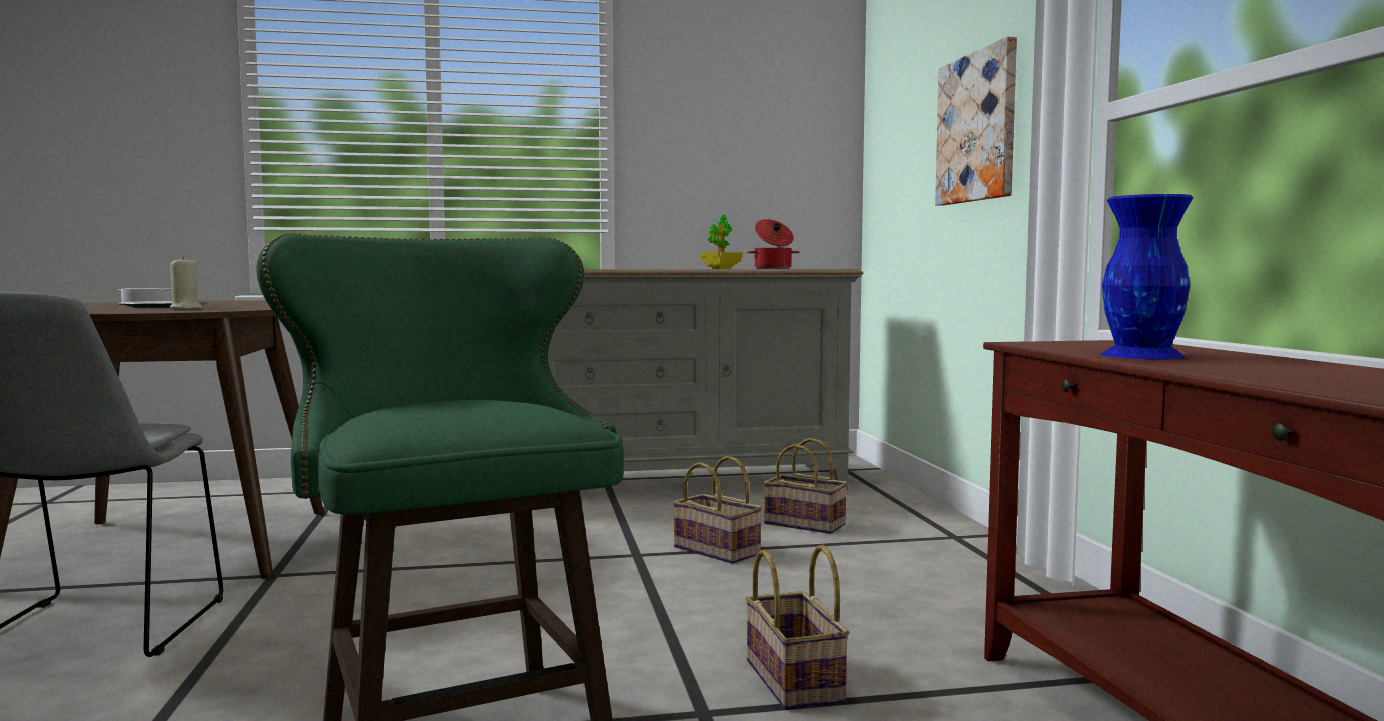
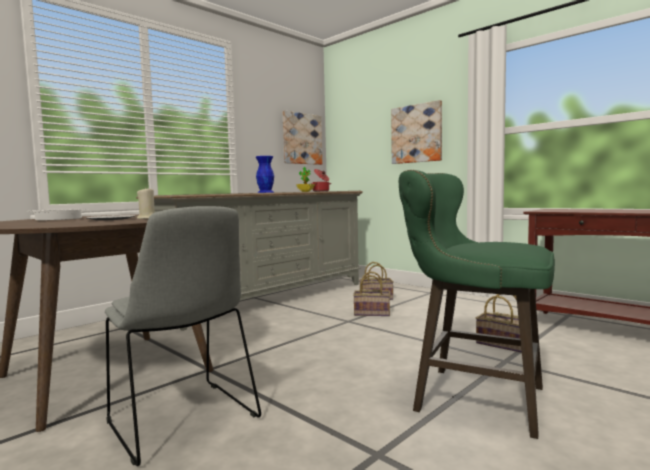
camera: 35 degrees left, 0 degrees up
blue vase [1100,194,1193,359] -> blue vase moved to [256,156,274,193]
none -> picture [283,111,322,165]

